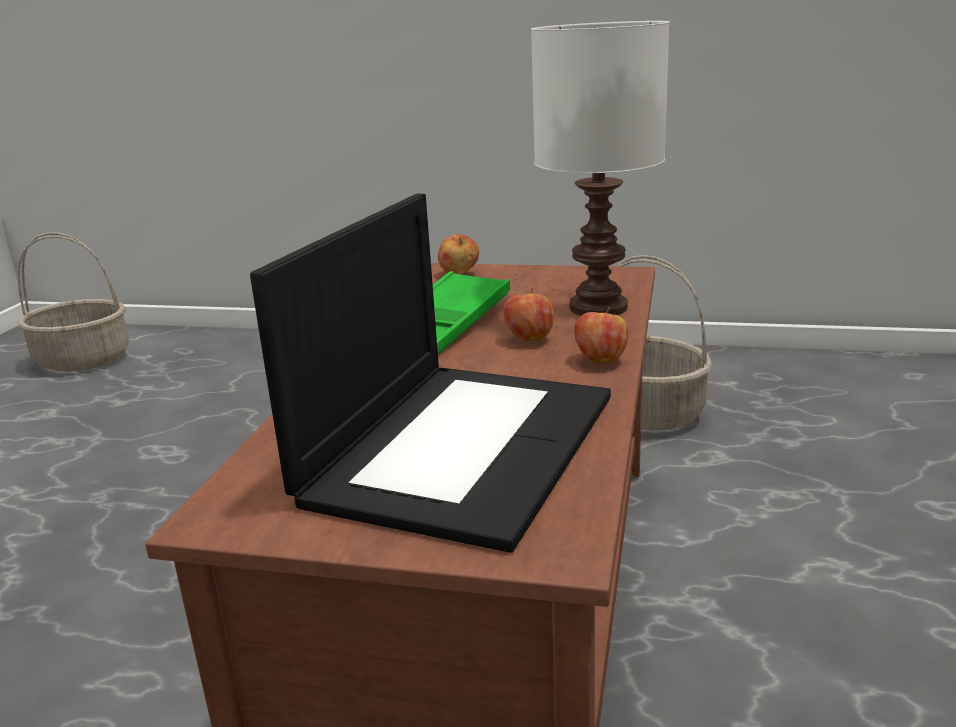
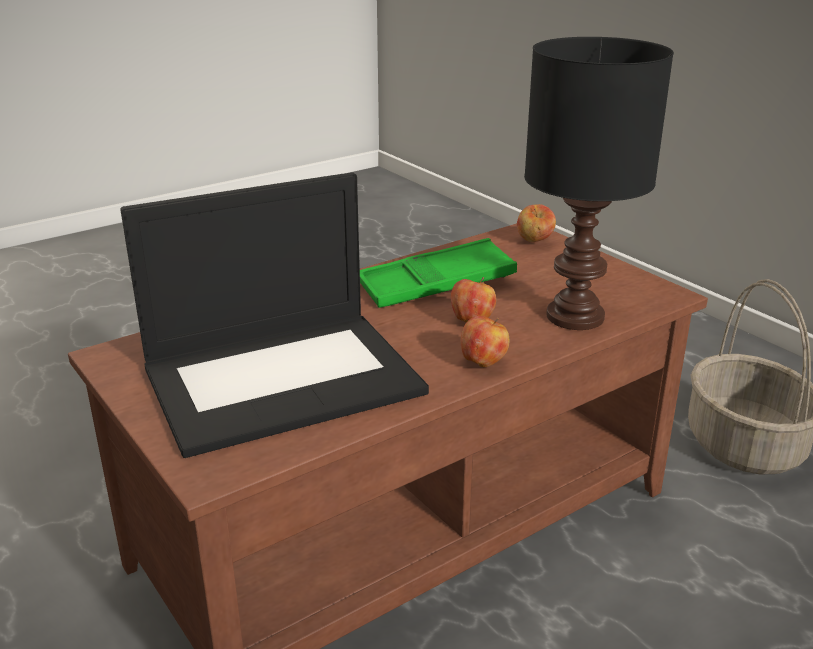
camera: 40 degrees right, 5 degrees up
basket [18,232,129,372] -> none
white table lamp [531,21,670,316] -> black table lamp [524,37,674,330]

